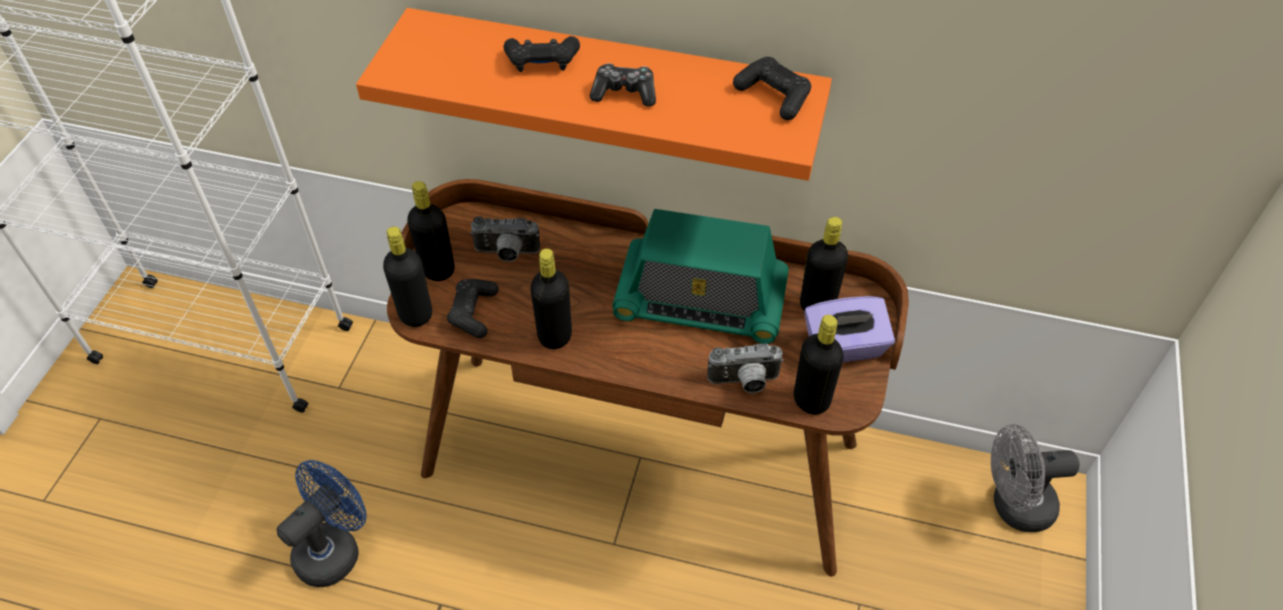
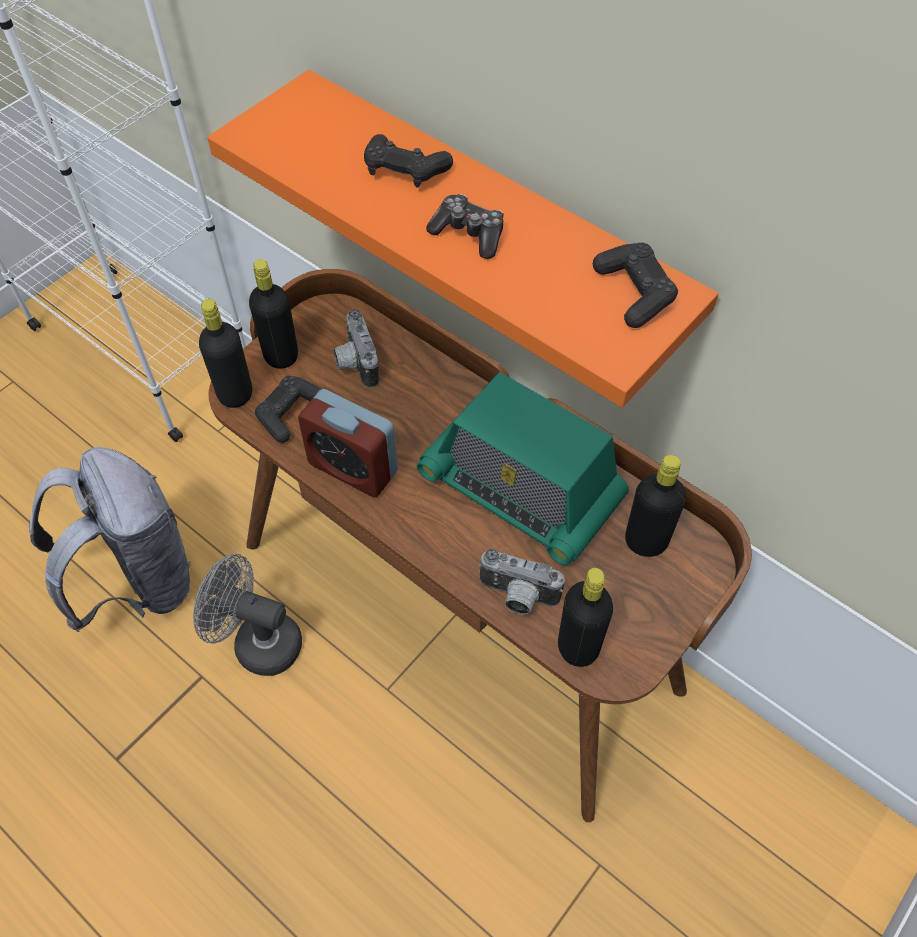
camera: 25 degrees right, 5 degrees up
blue fan [277,460,366,587] -> grey backpack [29,447,192,632]
camera [470,216,540,262] -> camera turned 45 degrees clockwise [334,309,379,388]
black bottle [530,248,572,349] -> alarm clock [298,389,398,498]
purple tissue box [804,296,895,362] -> none
grey fan [991,424,1080,532] -> grey fan moved to [193,554,302,676]

